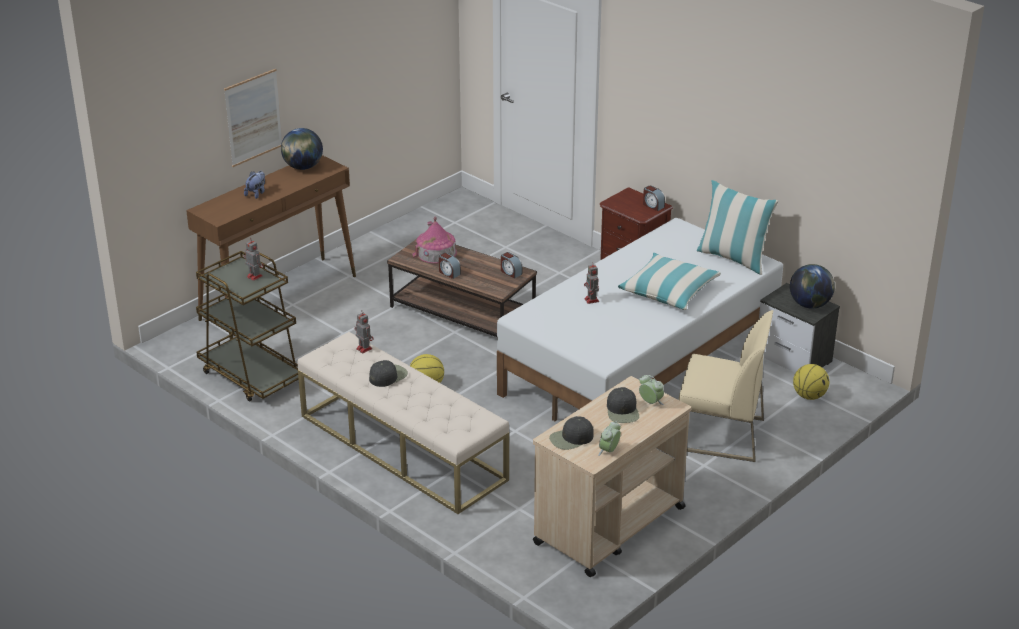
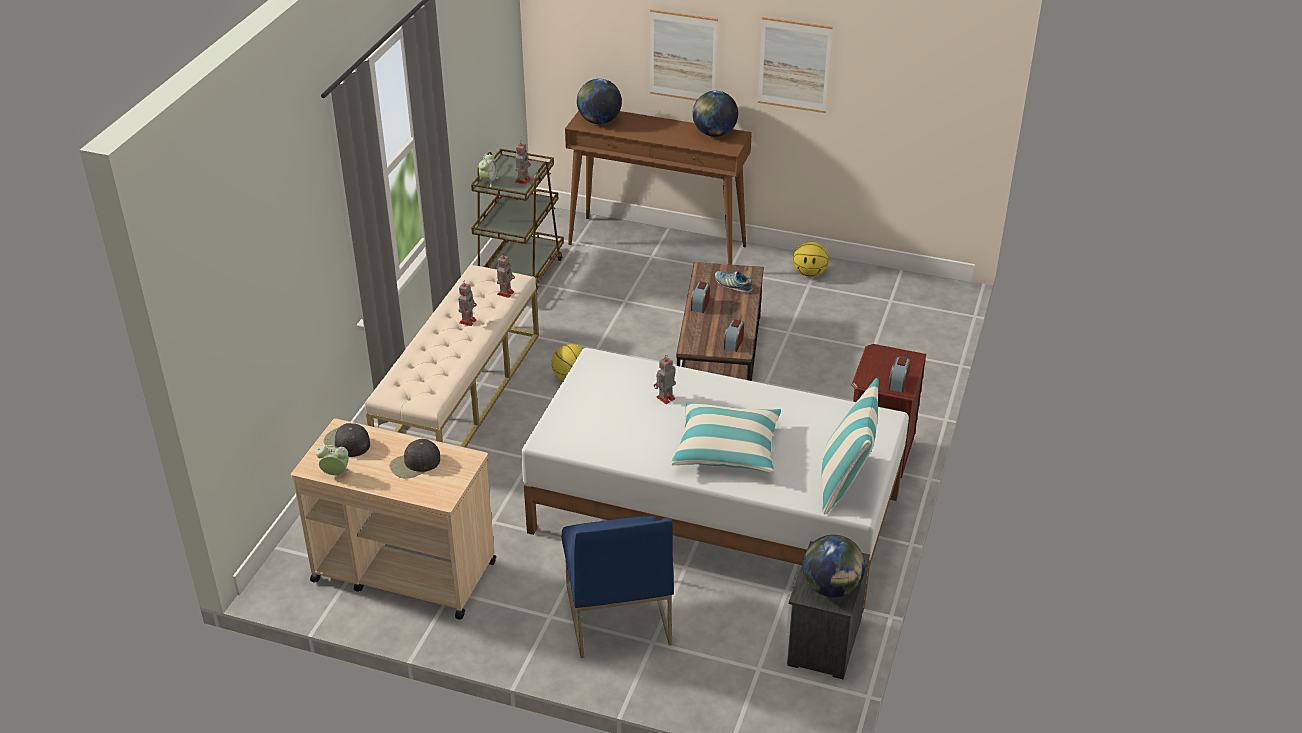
camera: 65 degrees right, 5 degrees up
plush toy [244,171,265,199] -> none
black cap [369,360,408,387] -> toy robot [459,282,477,326]
toy house [412,216,457,264] -> shoe [715,271,753,293]
alarm clock [639,375,664,405] -> alarm clock moved to [479,153,498,187]
beige chair [679,310,773,462] -> blue chair [561,515,674,658]
basketball [793,364,829,400] -> basketball moved to [793,242,829,277]
none -> globe [577,79,622,124]
none -> picture [758,17,833,113]

